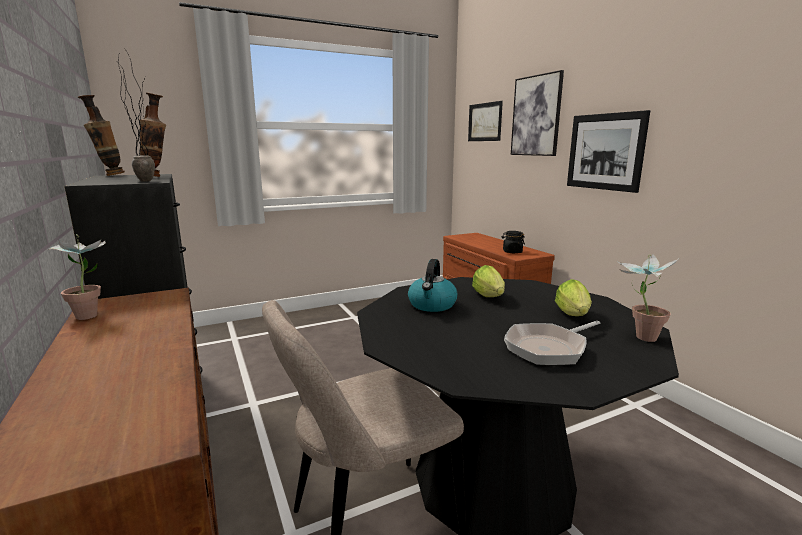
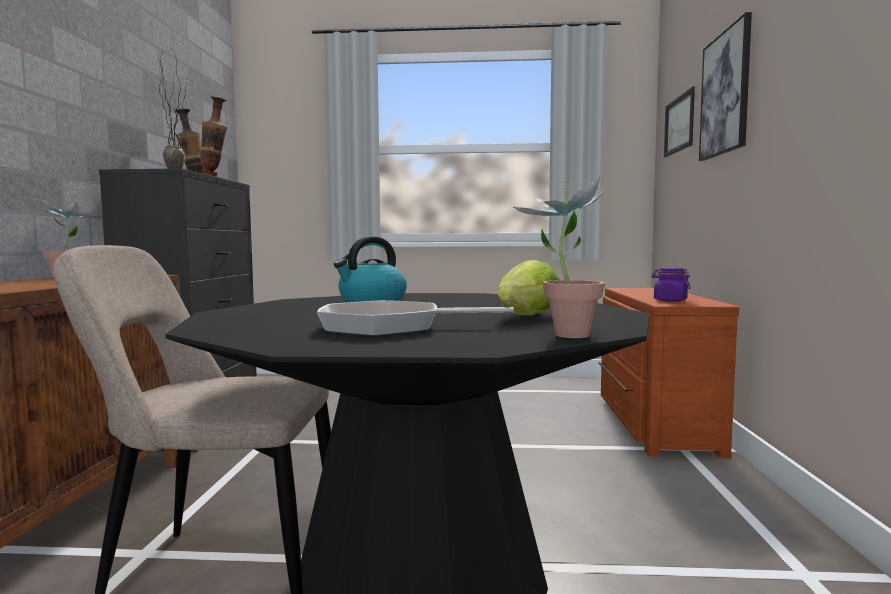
camera: 30 degrees right, 10 degrees down
lettuce [472,265,505,297] -> none
black jar [502,231,525,253] -> purple jar [651,267,691,302]
picture [567,110,650,193] -> none

